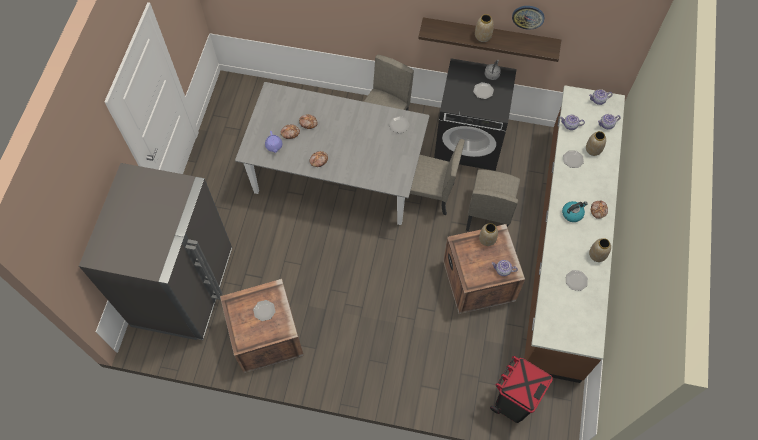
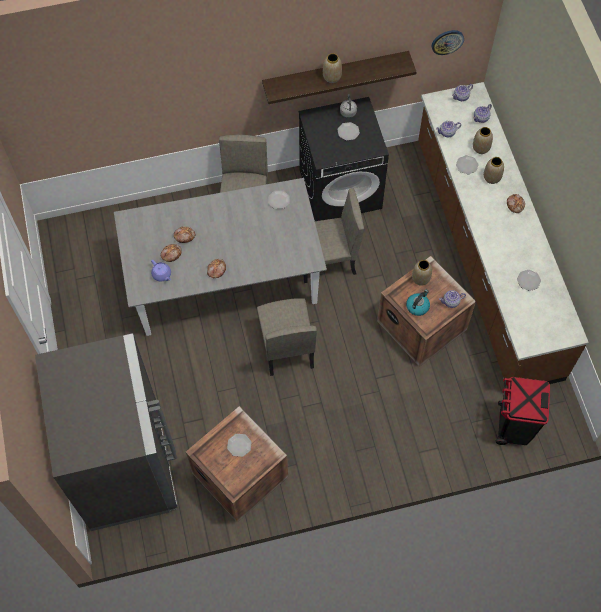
camera: 25 degrees left, 0 degrees up
beige chair [466,170,520,231] -> beige chair moved to [257,298,317,376]
wall clock [512,6,544,30] -> wall clock moved to [432,30,464,55]
kettle [562,201,588,222] -> kettle moved to [406,290,430,316]
vase [589,238,611,262] -> vase moved to [484,157,504,184]

